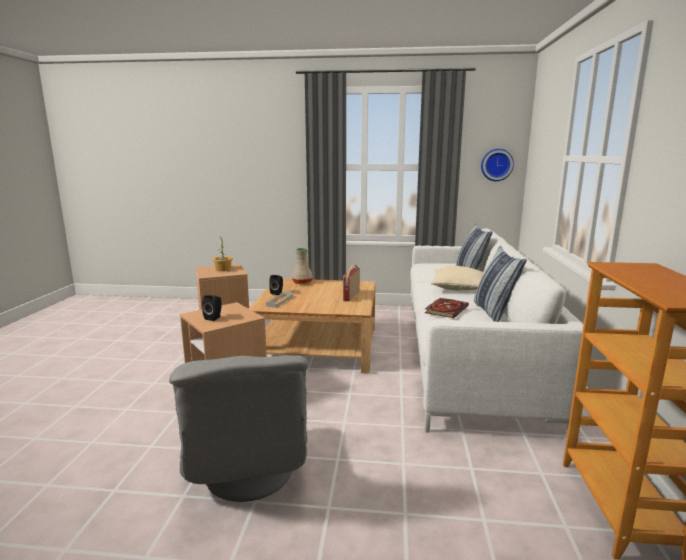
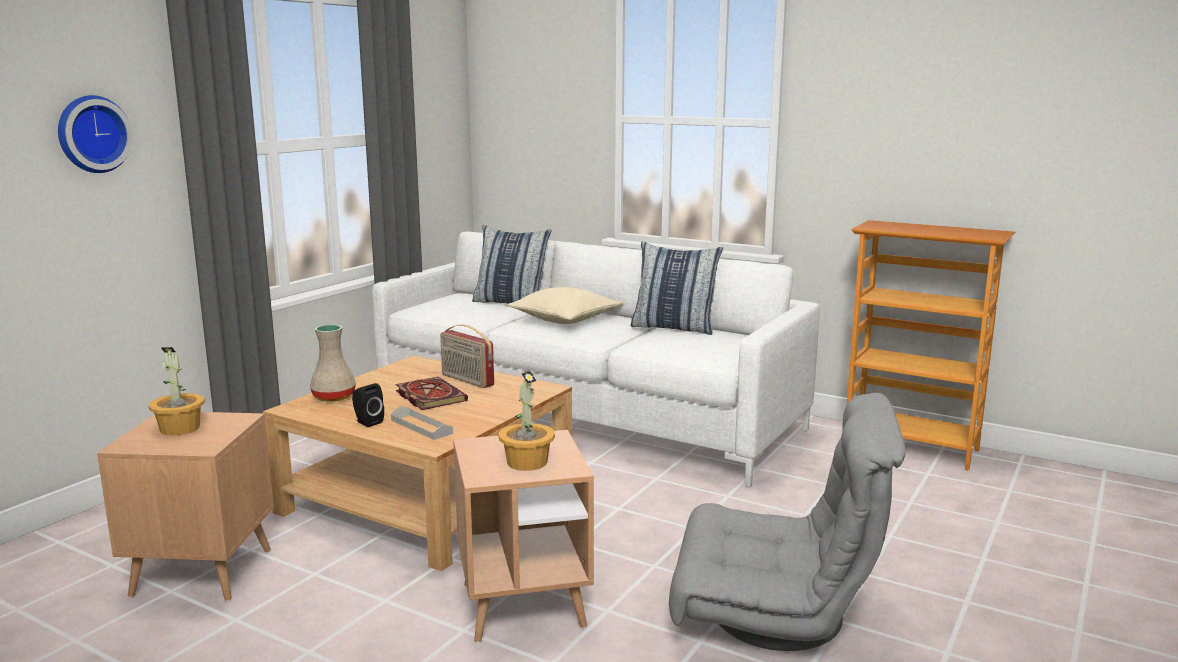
camera: 65 degrees left, 0 degrees up
black speaker [202,295,222,321] -> potted plant [498,371,555,471]
book [425,298,469,318] -> book moved to [395,377,468,410]
wall clock [481,149,514,181] -> wall clock moved to [58,95,133,173]

